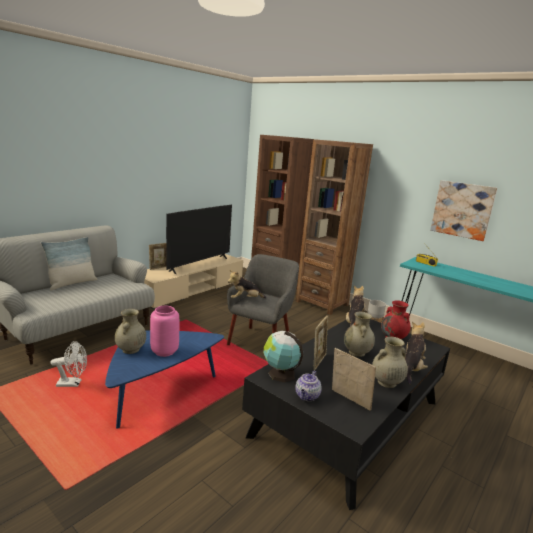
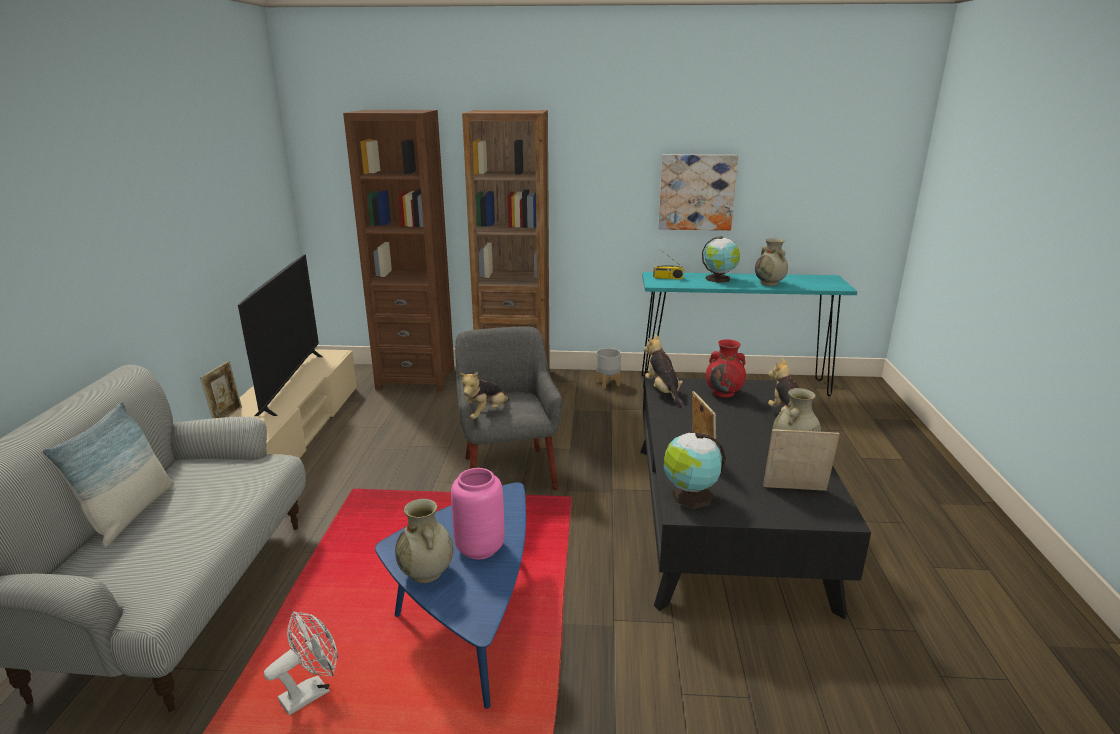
camera: 35 degrees left, 5 degrees up
teapot [295,370,322,401] -> none
beige vase [344,312,375,357] -> beige vase moved to [755,238,788,286]
none -> globe [702,236,740,283]

